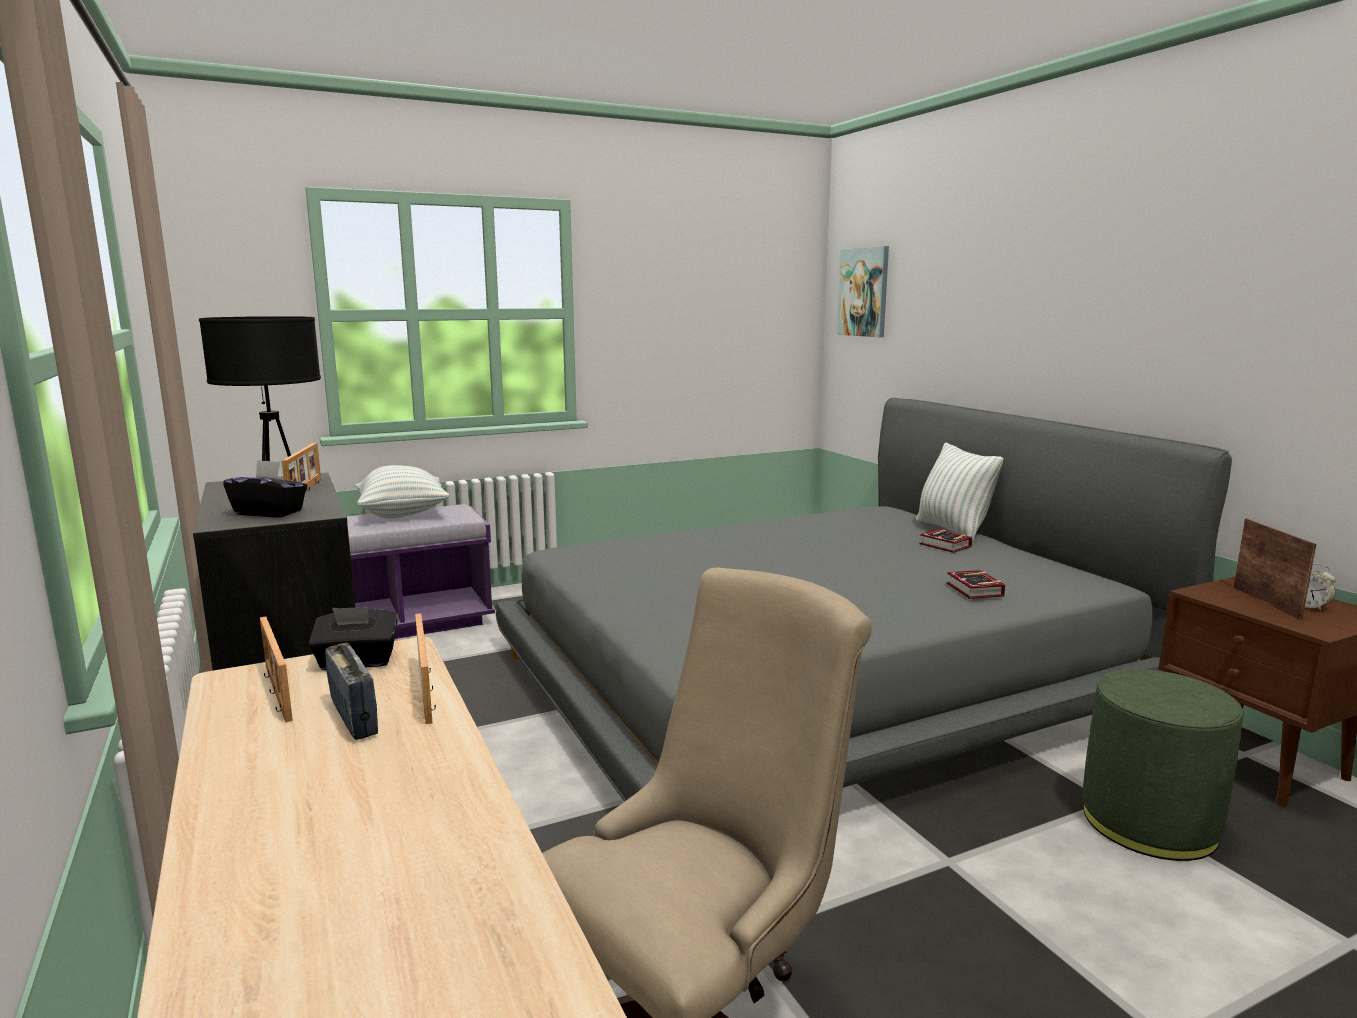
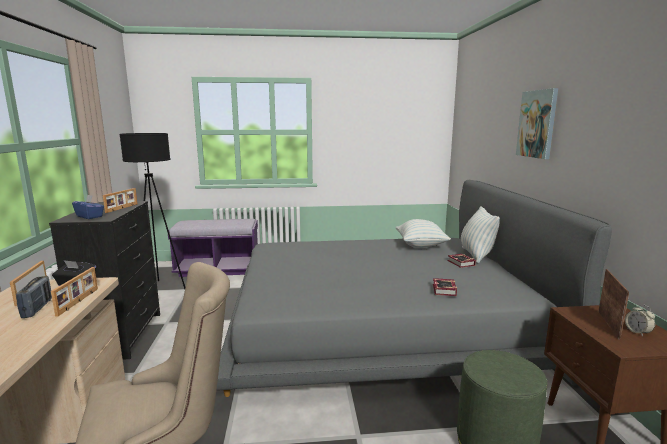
camera: 20 degrees right, 0 degrees up
black tissue box [223,460,307,517] -> blue tissue box [72,194,104,219]
pillow [355,465,449,518] -> pillow moved to [395,219,451,248]
picture [837,246,889,337] -> picture moved to [516,88,558,159]

